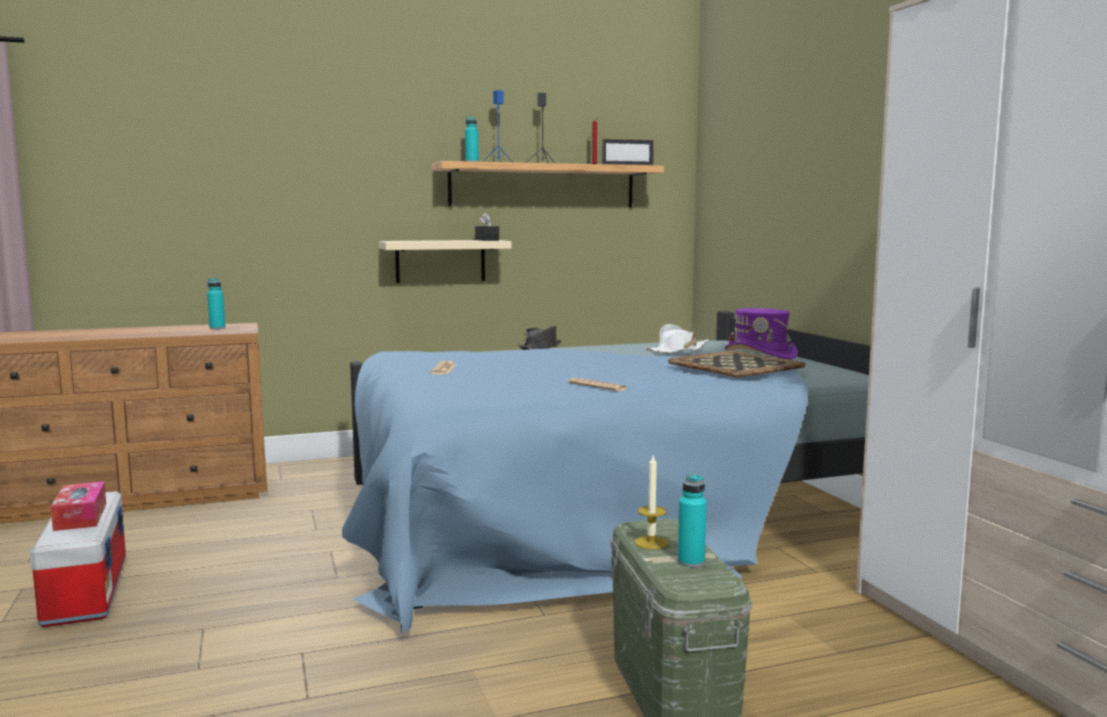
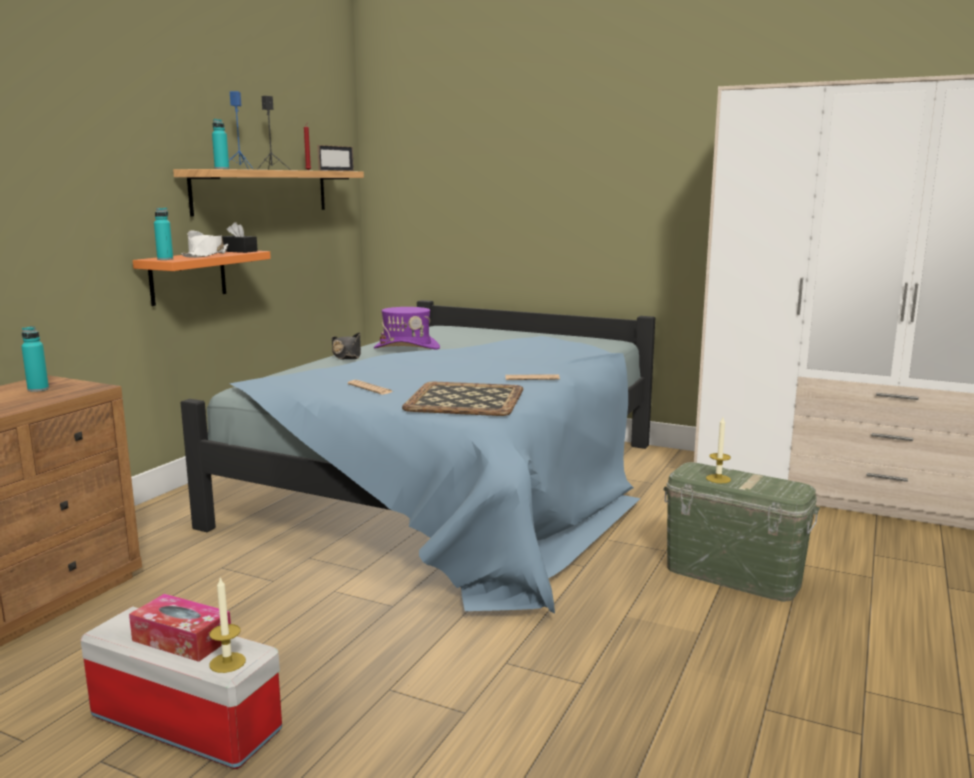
camera: 45 degrees left, 5 degrees up
beige shelf [379,240,511,283] -> orange shelf [133,251,271,306]
white hat [645,324,708,353] -> white hat moved to [181,230,228,258]
tray [668,351,806,377] -> tray moved to [402,382,523,416]
turquoise bottle [678,474,706,568] -> turquoise bottle moved to [154,208,173,260]
purple hat [724,308,798,359] -> purple hat moved to [374,307,440,350]
none -> candle [209,576,246,673]

